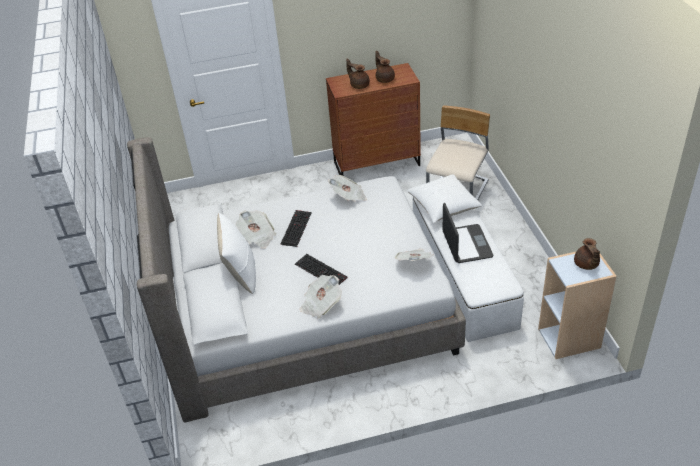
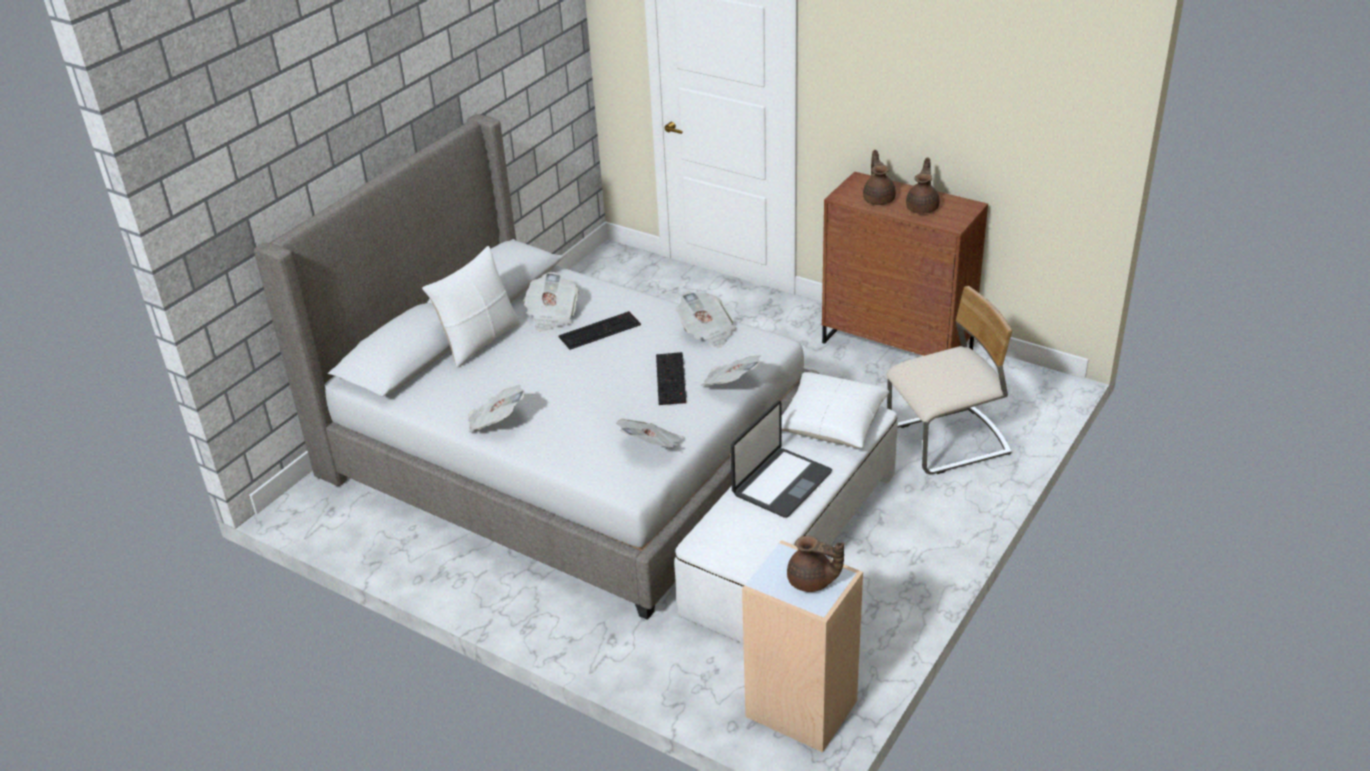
camera: 45 degrees right, 5 degrees down
keyboard [295,254,348,285] -> keyboard moved to [656,352,687,405]
brown teapot [574,238,600,270] -> brown teapot turned 105 degrees counterclockwise [787,536,844,592]
none -> newspaper [701,355,761,386]

